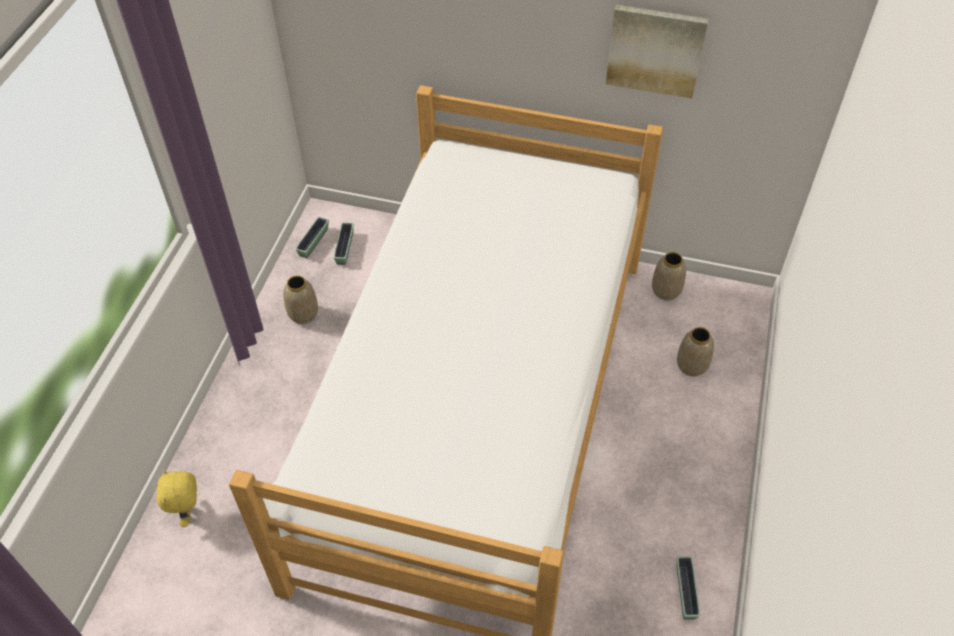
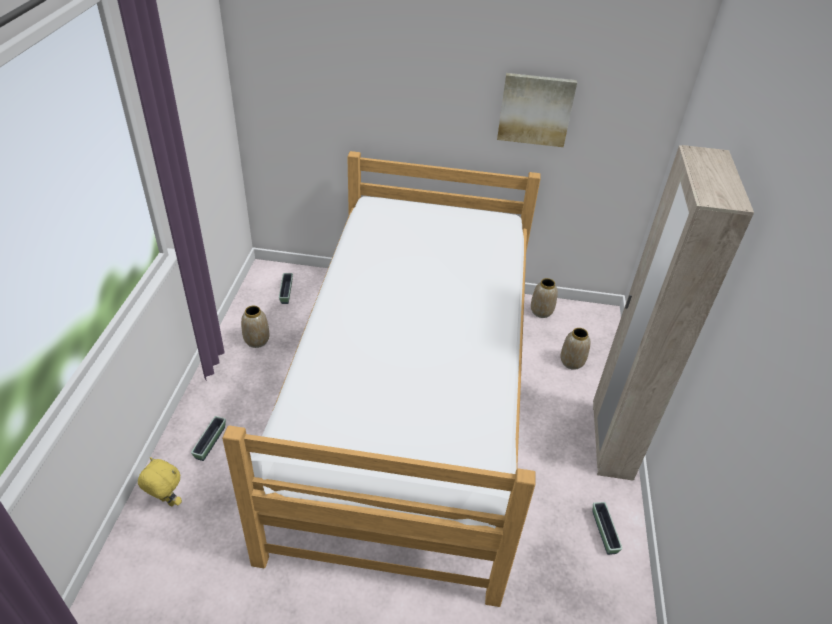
camera: 10 degrees left, 10 degrees down
yellow plush toy [157,469,197,527] -> yellow plush toy turned 135 degrees clockwise [138,457,182,506]
planter [295,217,329,258] -> planter moved to [191,416,226,461]
none -> beige wardrobe [593,145,754,481]

